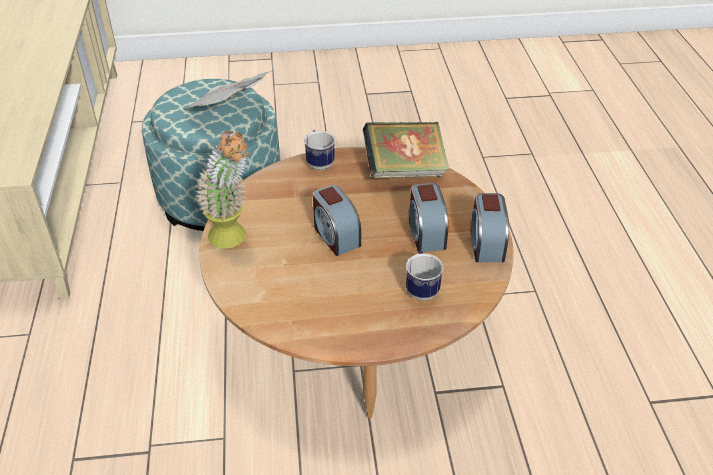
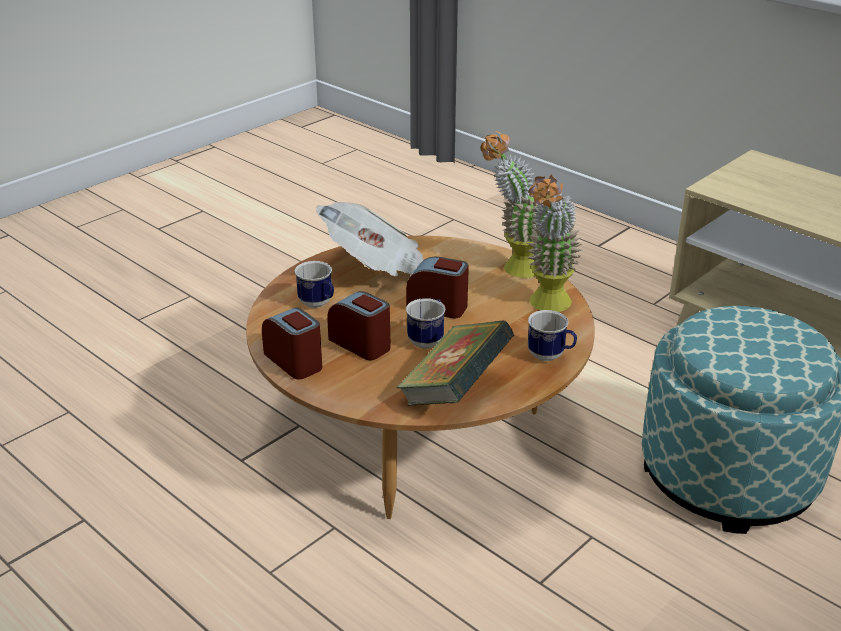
camera: 140 degrees right, 10 degrees down
newspaper [183,70,274,109] -> newspaper moved to [316,202,423,276]
none -> mug [406,298,445,349]
none -> potted plant [526,174,582,312]

